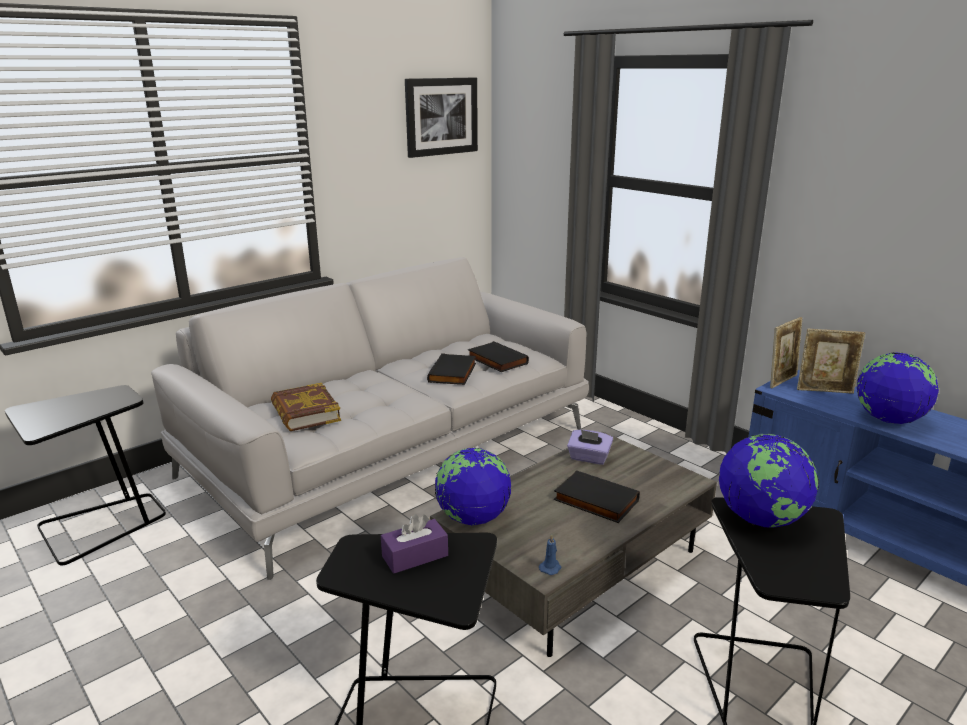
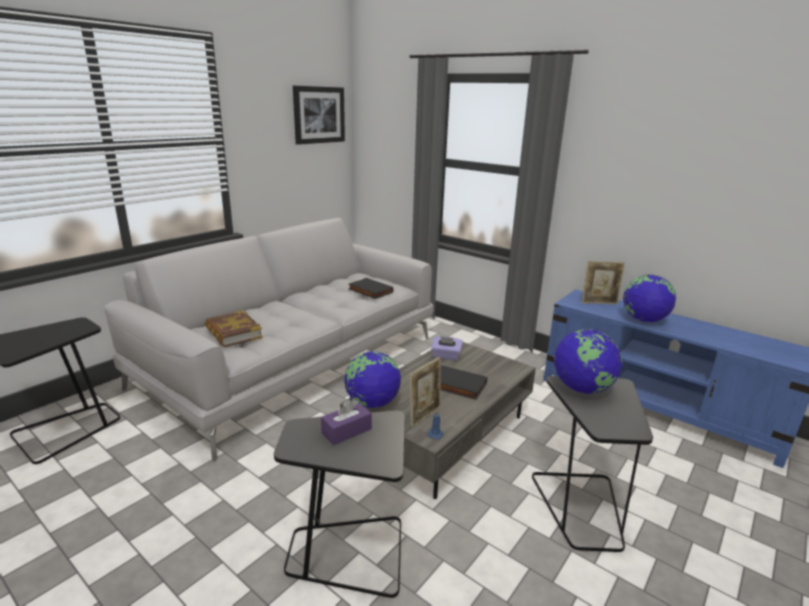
camera: 10 degrees left, 0 degrees up
black book [427,353,476,385] -> none
picture frame [770,317,803,388] -> picture frame moved to [409,357,441,428]

